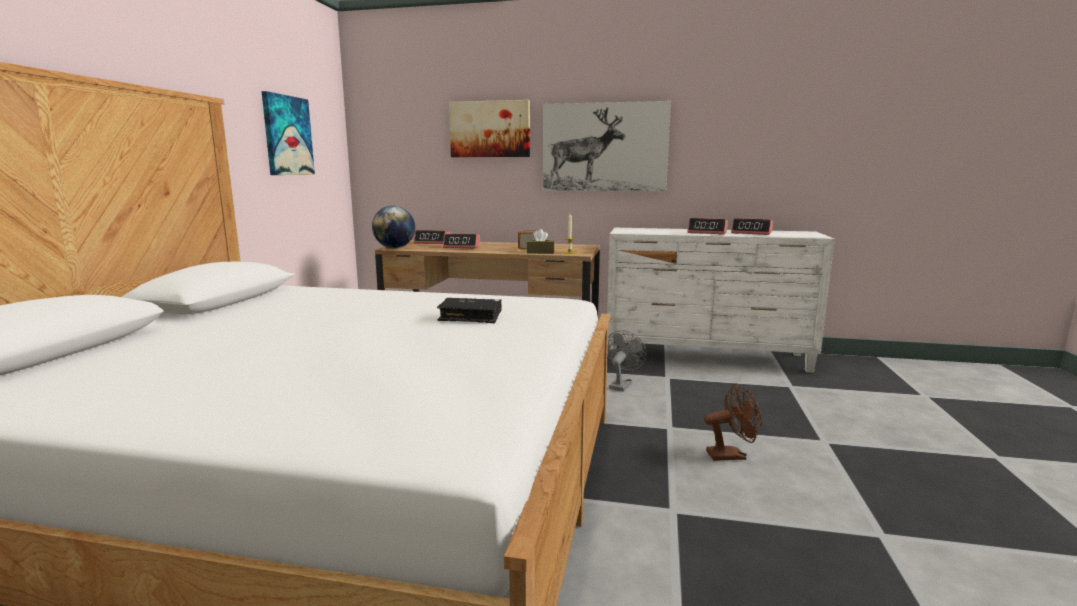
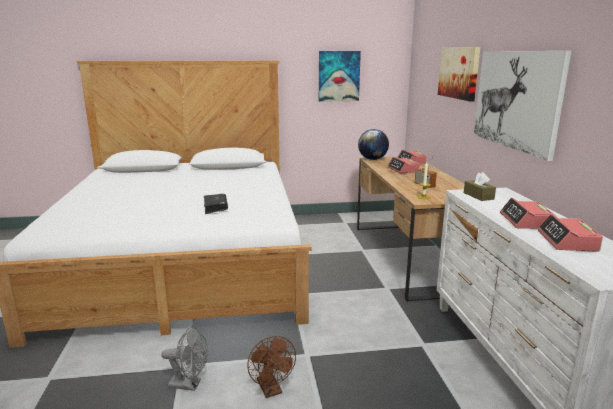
camera: 70 degrees right, 5 degrees up
brown tissue box [526,229,555,254] -> brown tissue box moved to [464,172,496,201]
grey fan [608,330,647,391] -> grey fan moved to [161,327,208,391]

